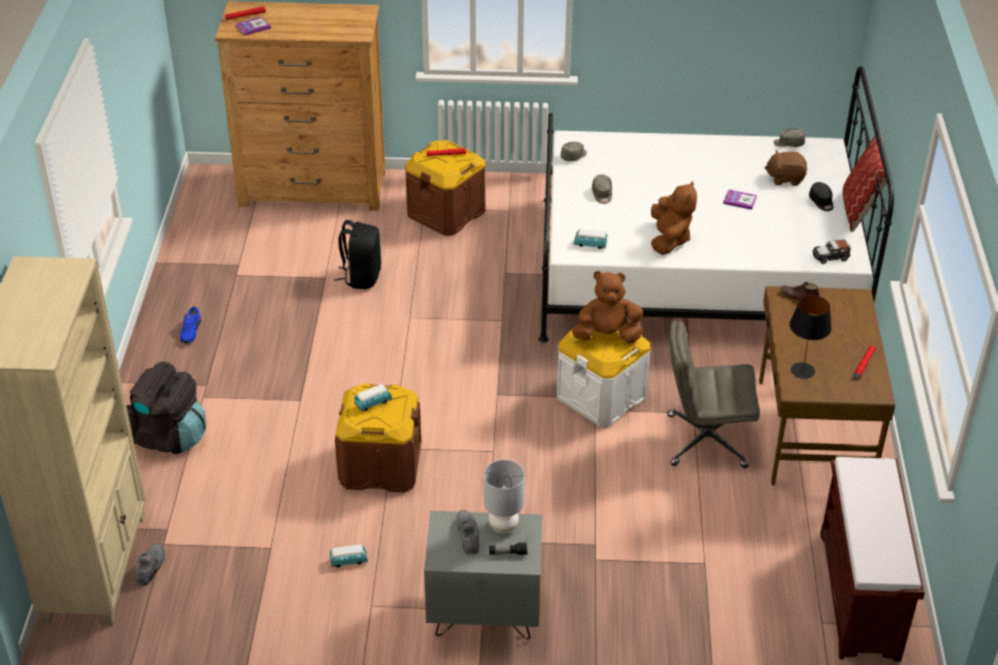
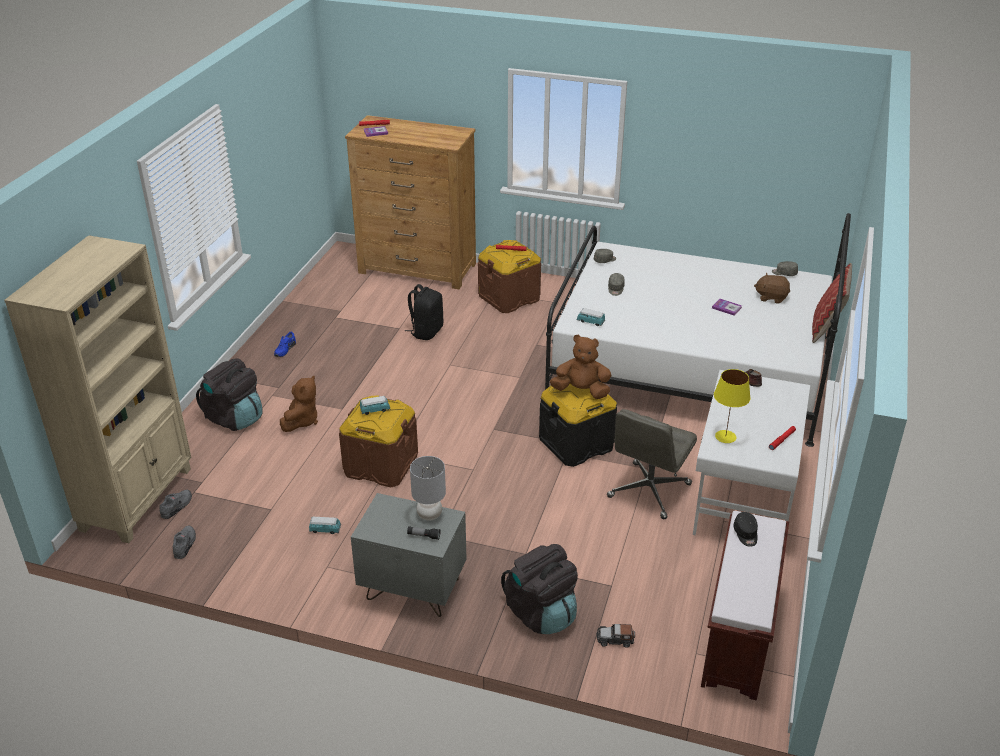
camera: 15 degrees right, 5 degrees down
grey shoe [456,510,479,555] -> grey shoe moved to [173,525,196,559]
white storage box [557,330,651,426] -> black storage box [539,384,617,467]
brown plush toy [651,181,697,255] -> brown plush toy moved to [280,375,318,432]
grey office chair [667,320,760,468] -> grey office chair turned 75 degrees counterclockwise [607,409,697,519]
brown desk [759,286,895,485] -> white desk [693,370,810,535]
black table lamp [789,295,832,379] -> yellow table lamp [714,369,751,443]
black cap [809,182,833,211] -> black cap moved to [733,512,758,547]
toy car [813,240,851,264] -> toy car moved to [596,624,635,648]
none -> black backpack [501,544,578,634]

